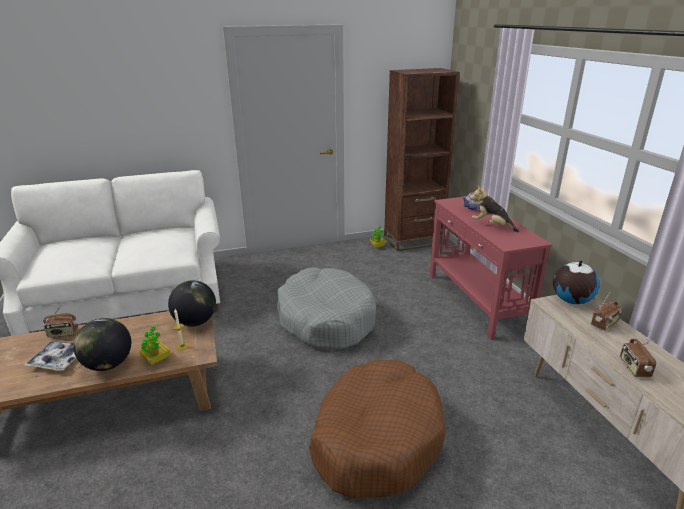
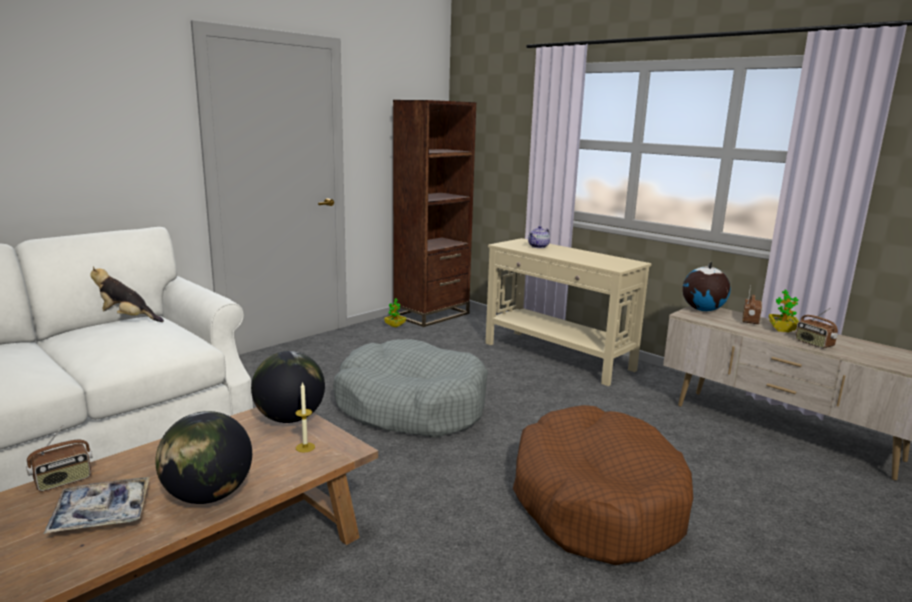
camera: 30 degrees left, 10 degrees down
potted plant [139,326,170,364] -> potted plant moved to [768,290,799,332]
red console table [430,196,552,340] -> beige console table [485,238,651,386]
plush toy [470,185,519,232] -> plush toy moved to [90,266,164,322]

